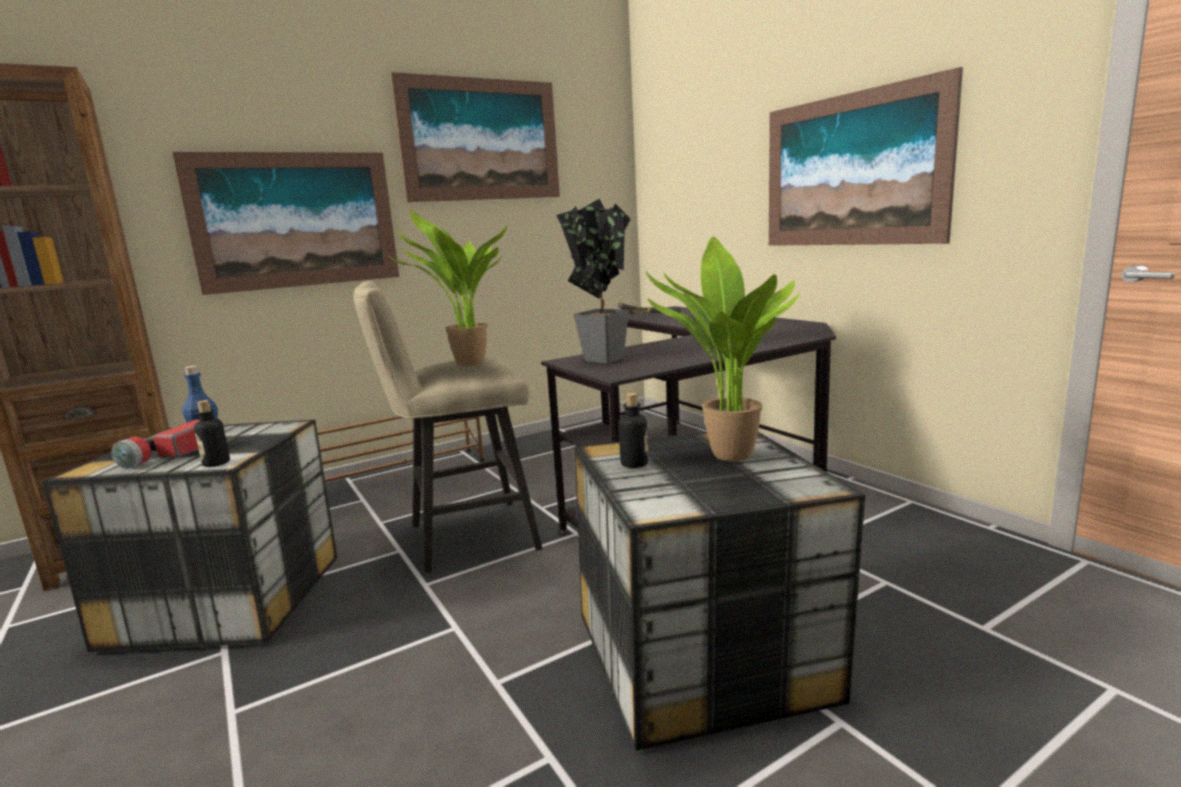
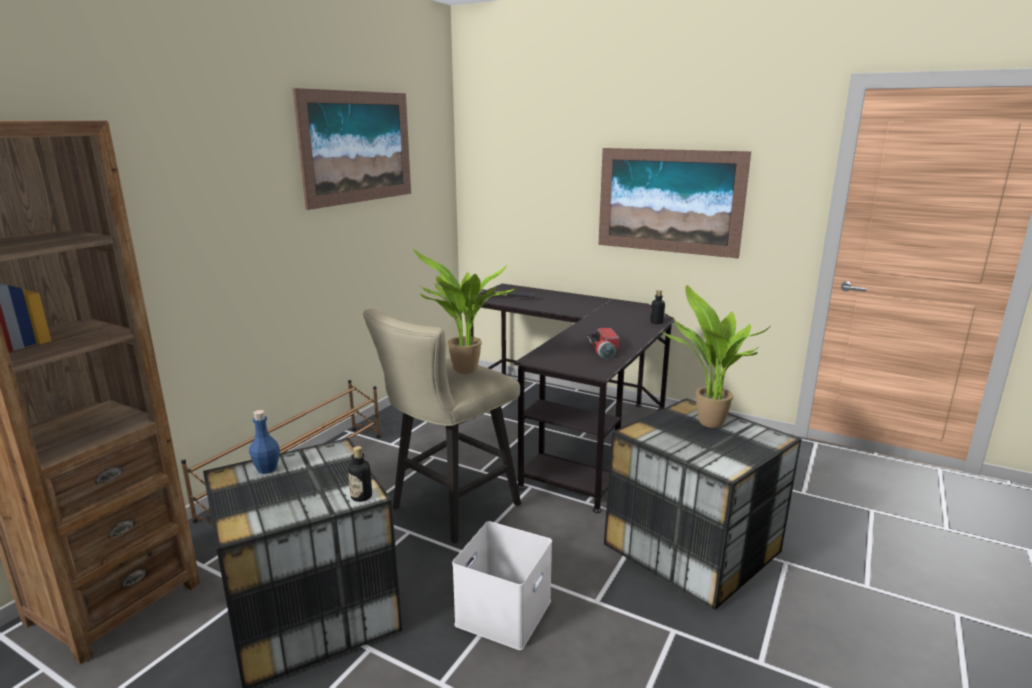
camera: 30 degrees left, 5 degrees up
flashlight [111,420,200,469] -> flashlight moved to [587,328,619,359]
picture [172,152,399,295] -> none
potted plant [556,199,631,363] -> none
bottle [619,393,648,468] -> bottle moved to [650,290,665,324]
none -> white storage box [452,521,552,650]

